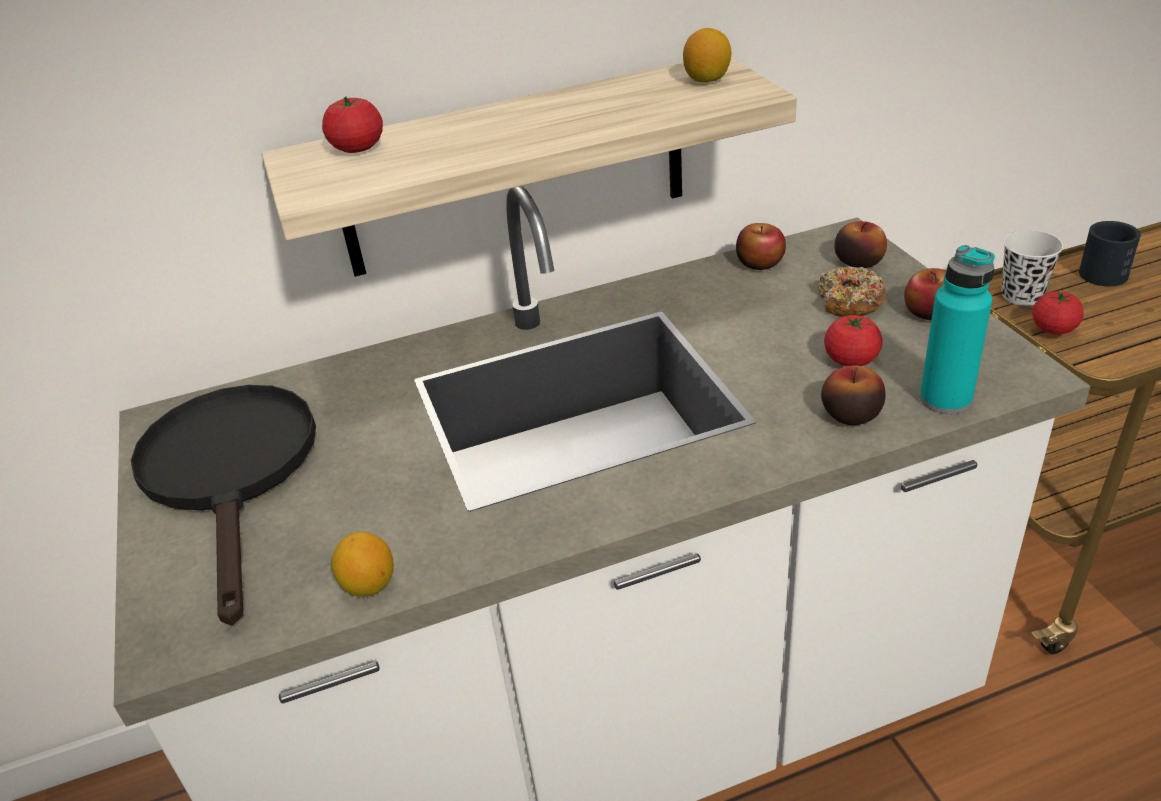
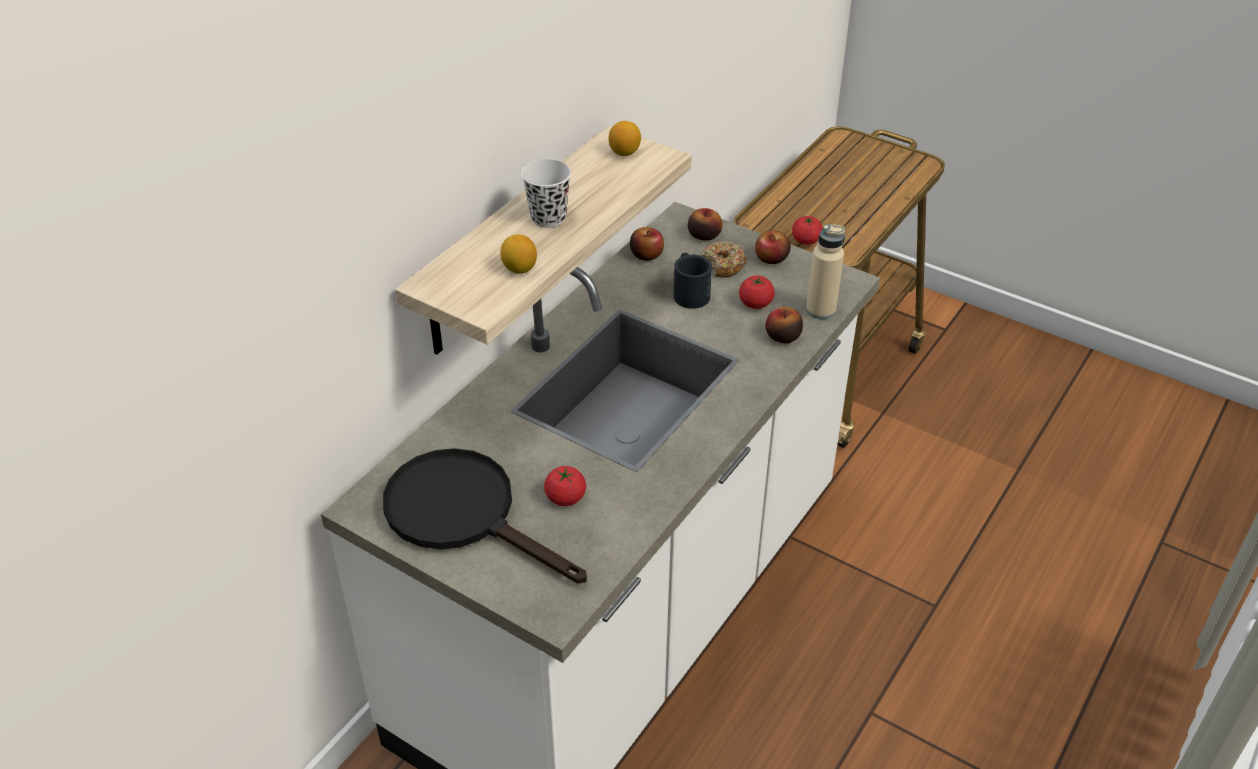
camera: 40 degrees left, 5 degrees up
tomato [322,96,383,153] -> tomato moved to [544,466,586,506]
lemon [331,532,394,597] -> lemon moved to [500,234,537,274]
turquoise bottle [920,245,995,414] -> beige bottle [806,224,845,319]
white cup [1002,230,1063,306] -> white cup moved to [521,159,571,228]
black mug [1079,221,1141,286] -> black mug moved to [674,253,712,309]

